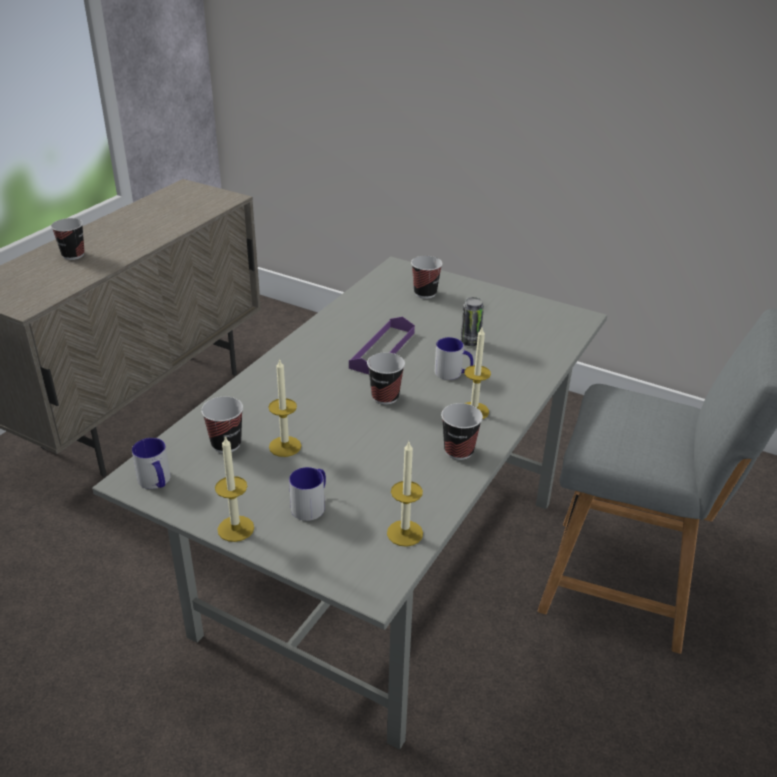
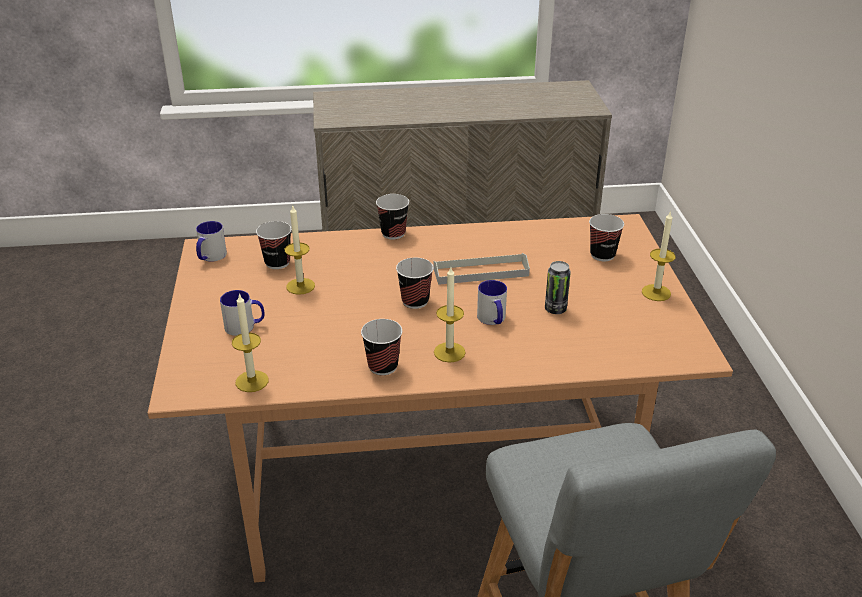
camera: 55 degrees right, 0 degrees up
cup [51,218,85,260] -> cup moved to [376,194,409,240]
grey dining table [92,257,607,750] -> brown dining table [148,214,733,583]
candle [215,435,254,542] -> candle moved to [642,210,676,301]
purple tray [349,317,415,374] -> grey tray [434,253,530,285]

